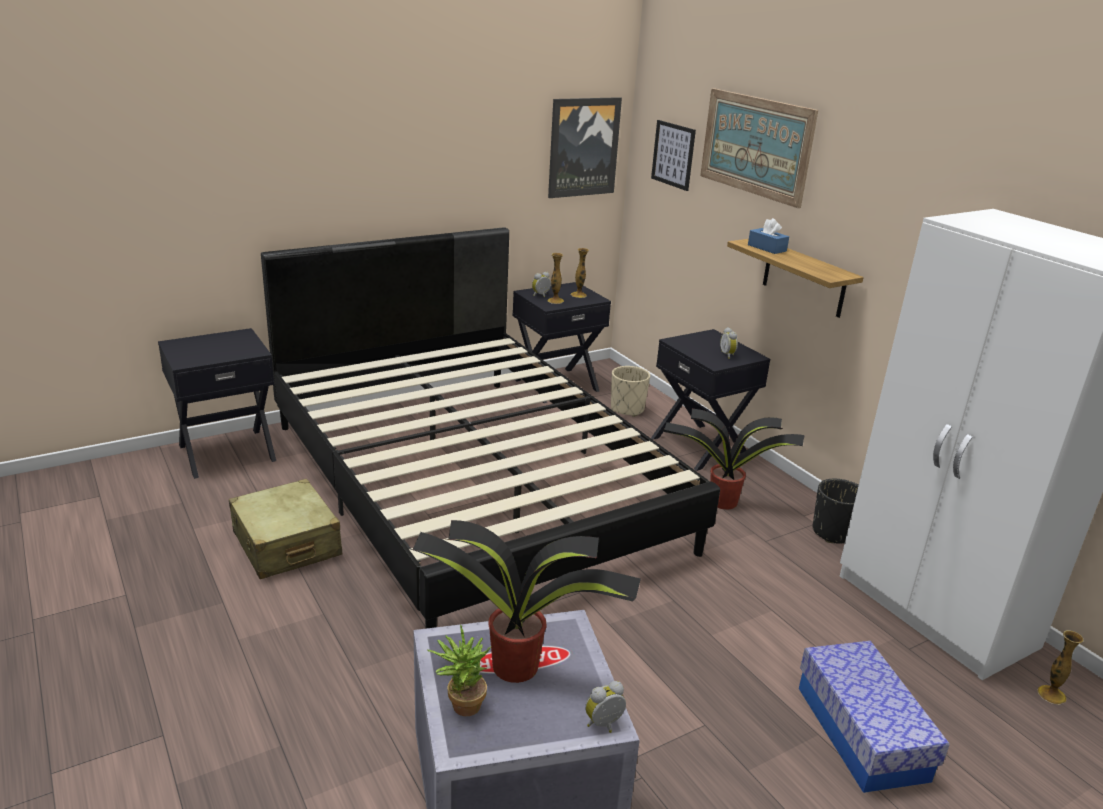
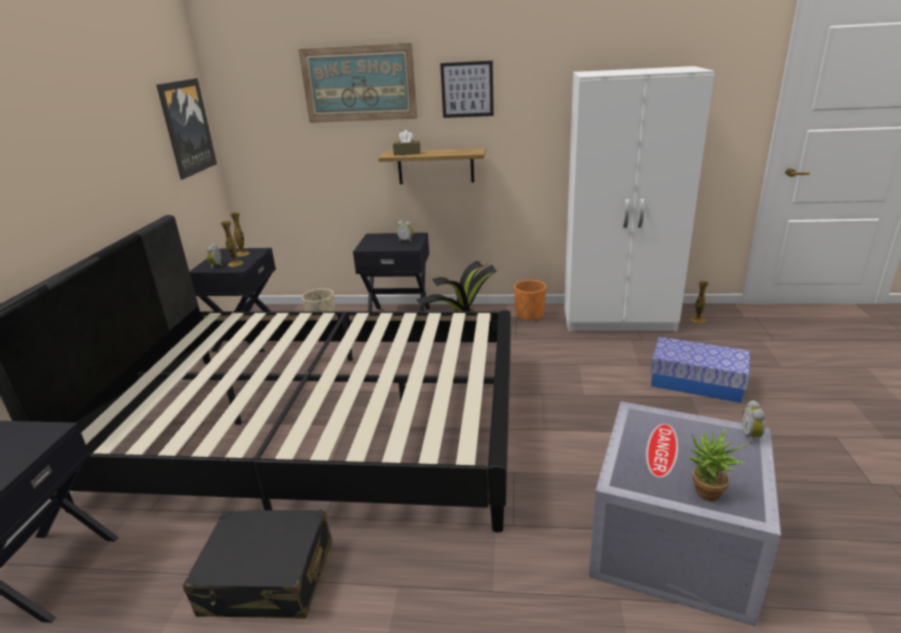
camera: 50 degrees left, 0 degrees up
beige suitcase [229,479,342,579] -> black suitcase [182,509,332,618]
potted plant [407,520,641,683] -> none
picture [651,120,696,191] -> picture moved to [440,61,494,118]
blue tissue box [748,218,789,254] -> brown tissue box [393,130,421,156]
black planter [813,479,859,543] -> orange planter [514,280,546,321]

